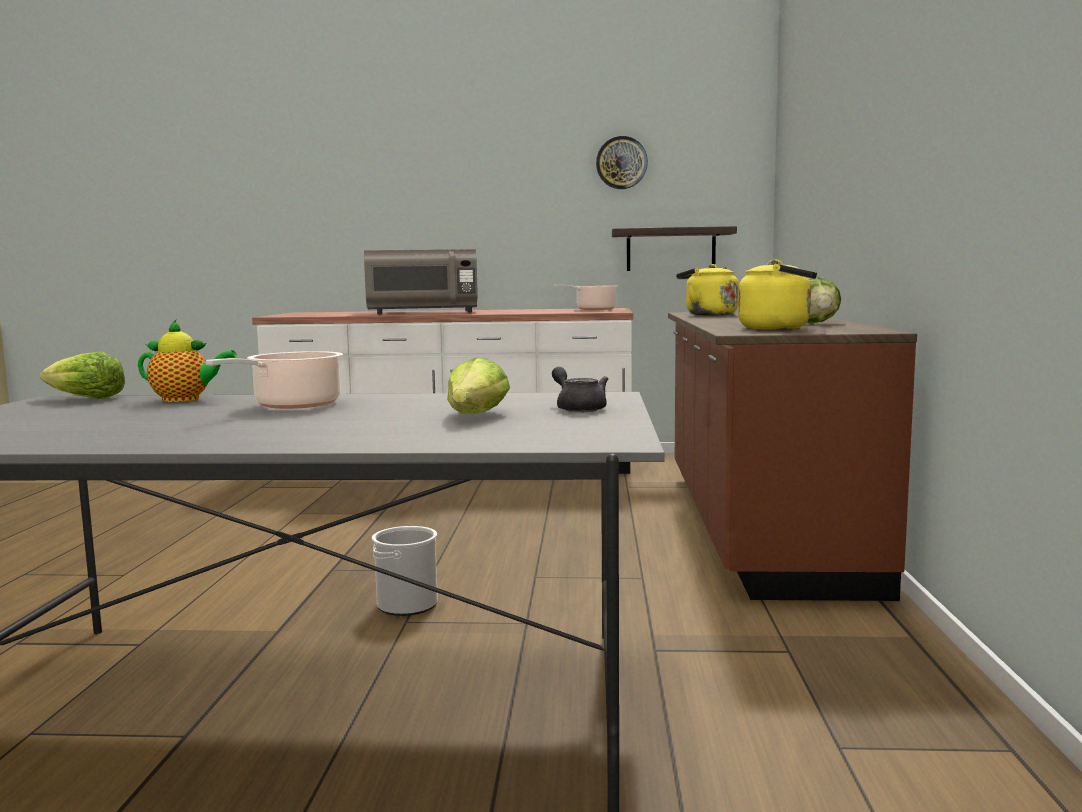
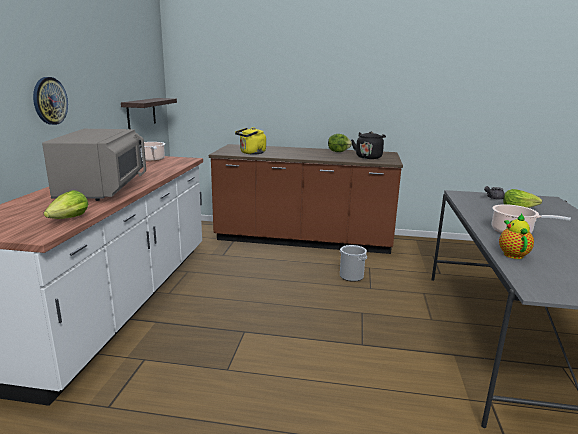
camera: 85 degrees left, 10 degrees up
lettuce [40,352,125,399] -> lettuce moved to [44,190,88,219]
bucket [372,526,438,616] -> bucket moved to [340,245,367,282]
wall clock [596,136,648,189] -> wall clock moved to [33,77,68,125]
yellow kettle [738,260,817,330] -> black kettle [351,131,386,159]

